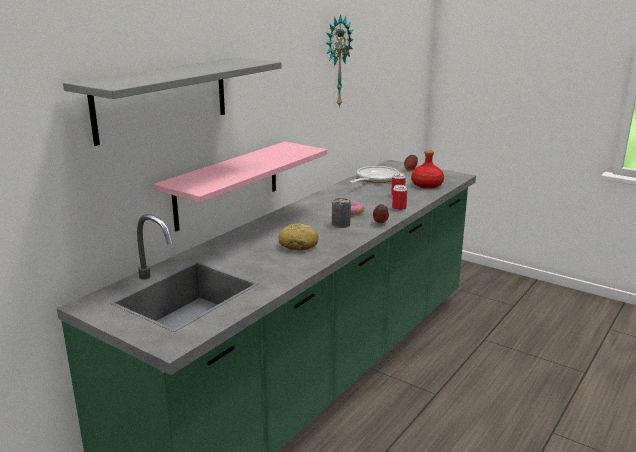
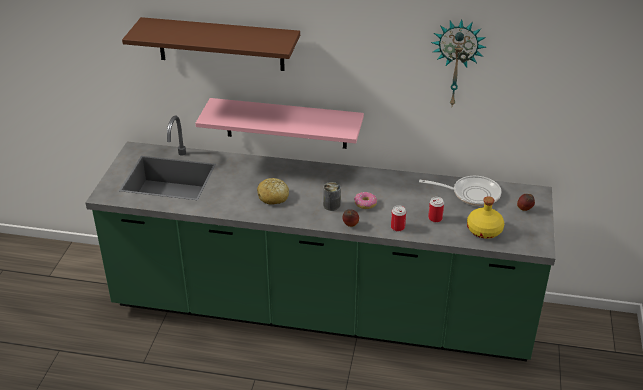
camera: 65 degrees right, 15 degrees up
grey shelf [63,57,282,146] -> brown shelf [122,17,300,71]
red bottle [411,150,444,189] -> yellow bottle [467,196,504,239]

